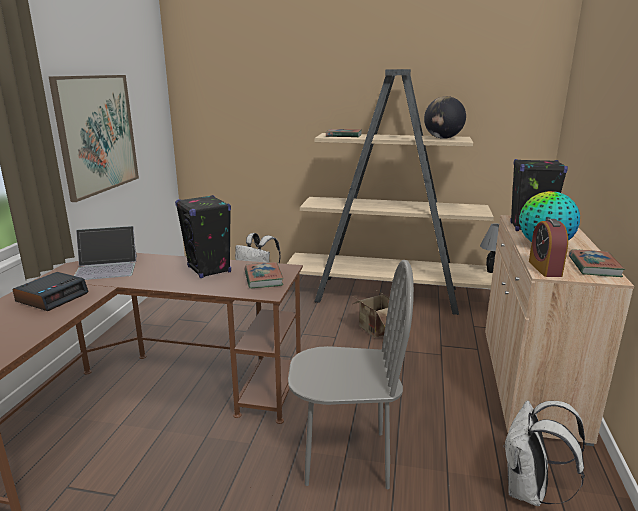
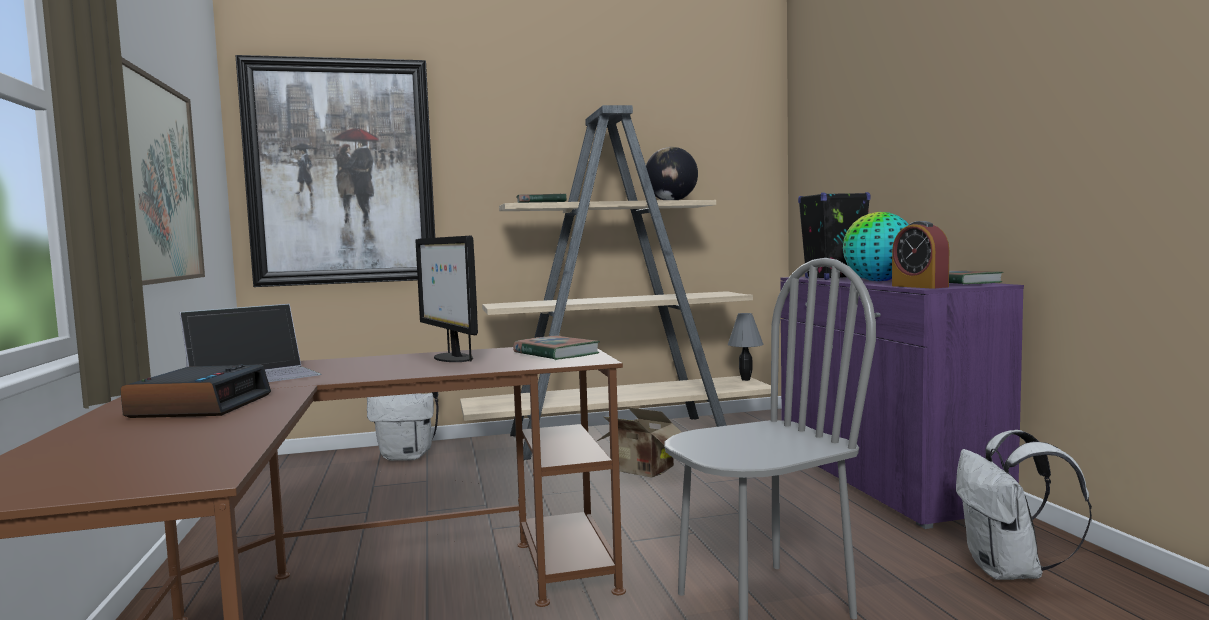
camera: 25 degrees left, 15 degrees down
black speaker [175,195,231,278] -> monitor [415,236,478,362]
beige cabinet [485,215,634,446] -> purple cabinet [780,277,1024,529]
none -> picture [235,55,435,287]

